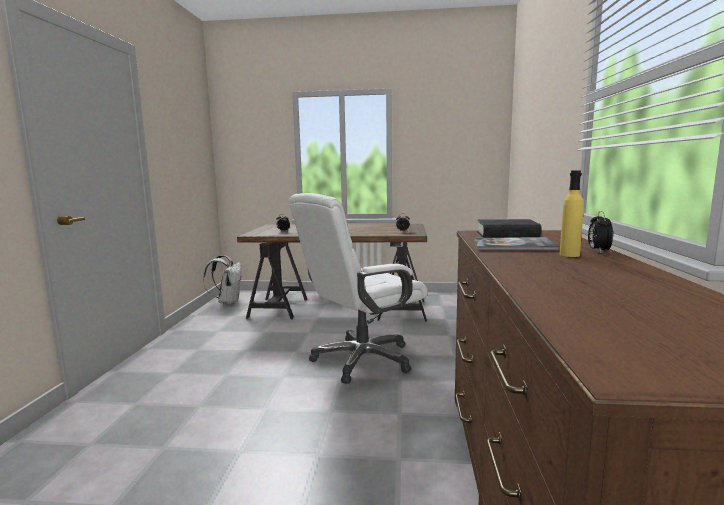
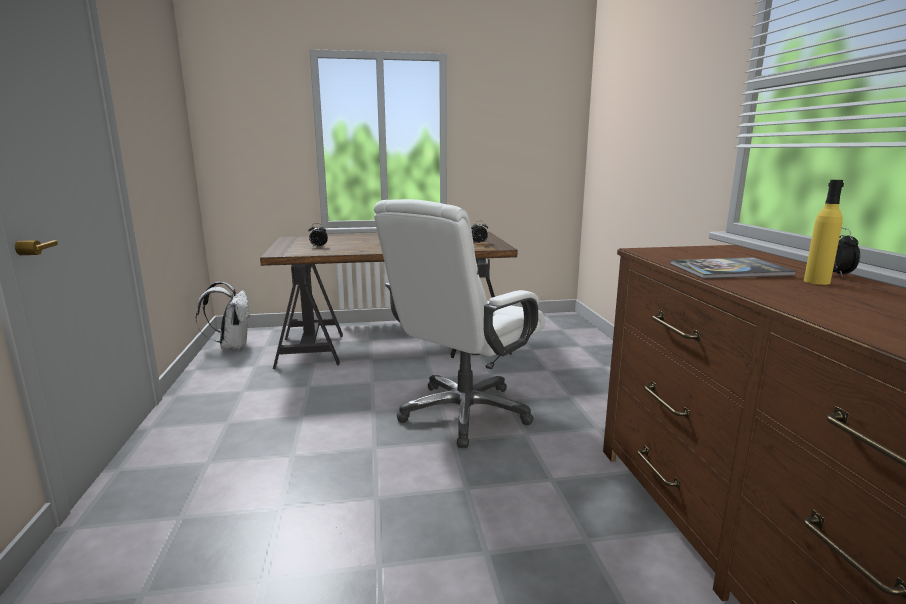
camera: 15 degrees left, 5 degrees up
black book [477,219,541,238] -> none

